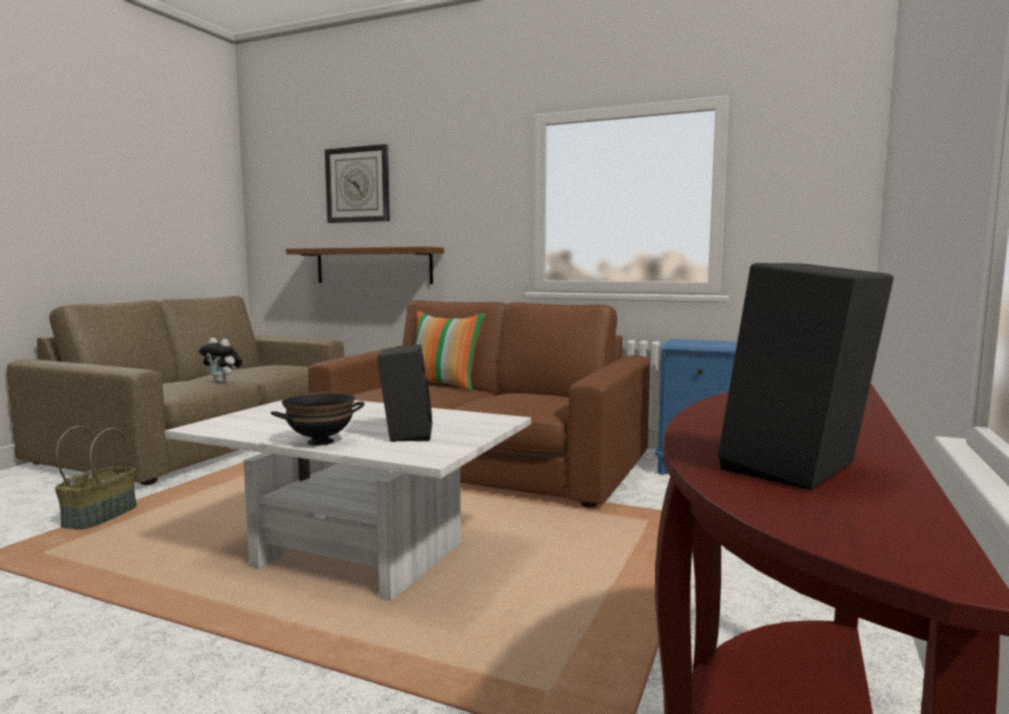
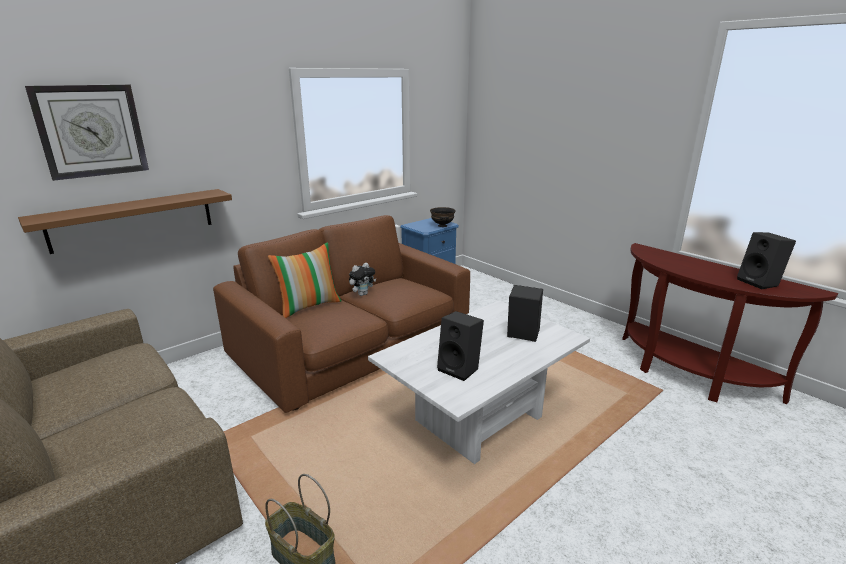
camera: 65 degrees left, 15 degrees up
plush toy [199,338,242,383] -> plush toy moved to [349,263,376,296]
black bowl [271,392,365,445] -> black bowl moved to [430,207,456,227]
none -> black speaker [437,311,484,381]

